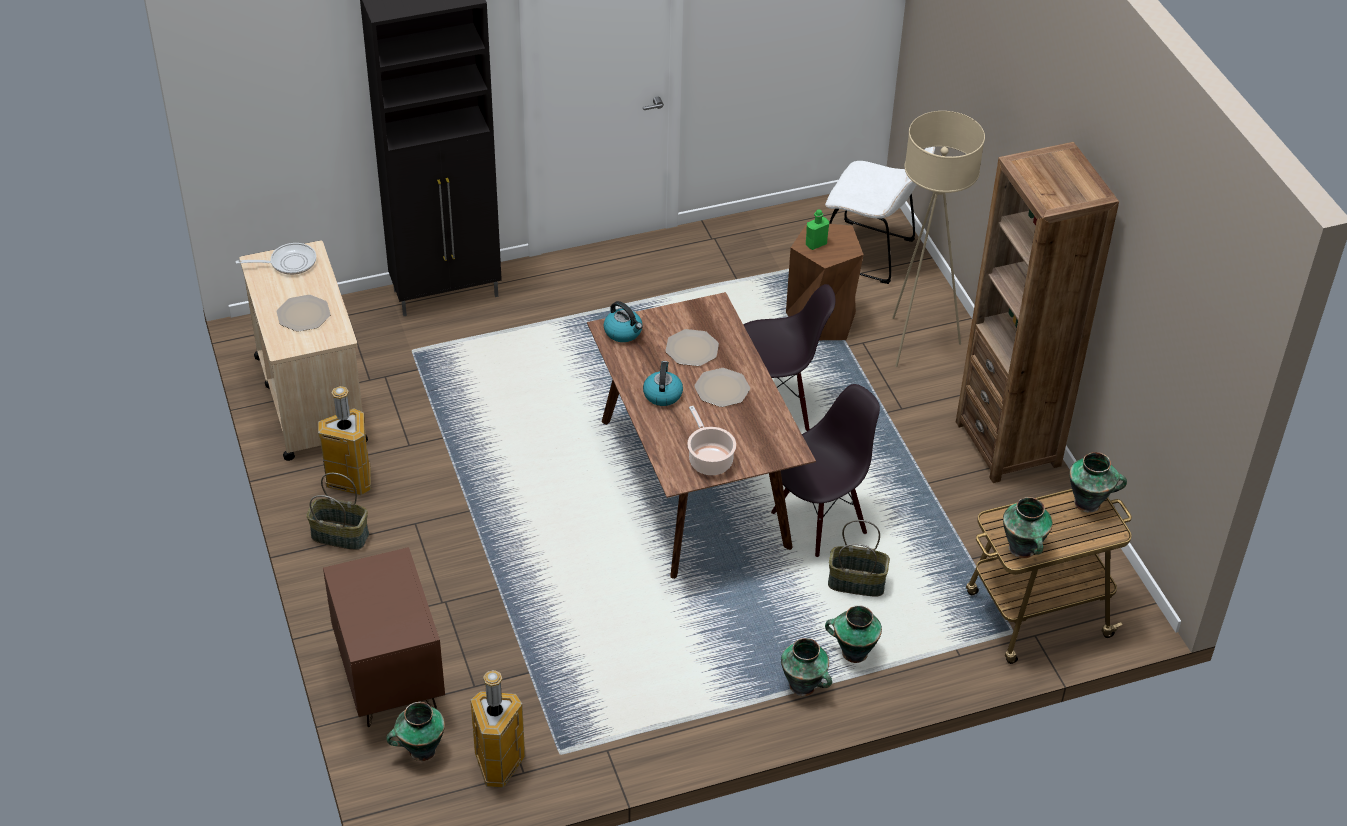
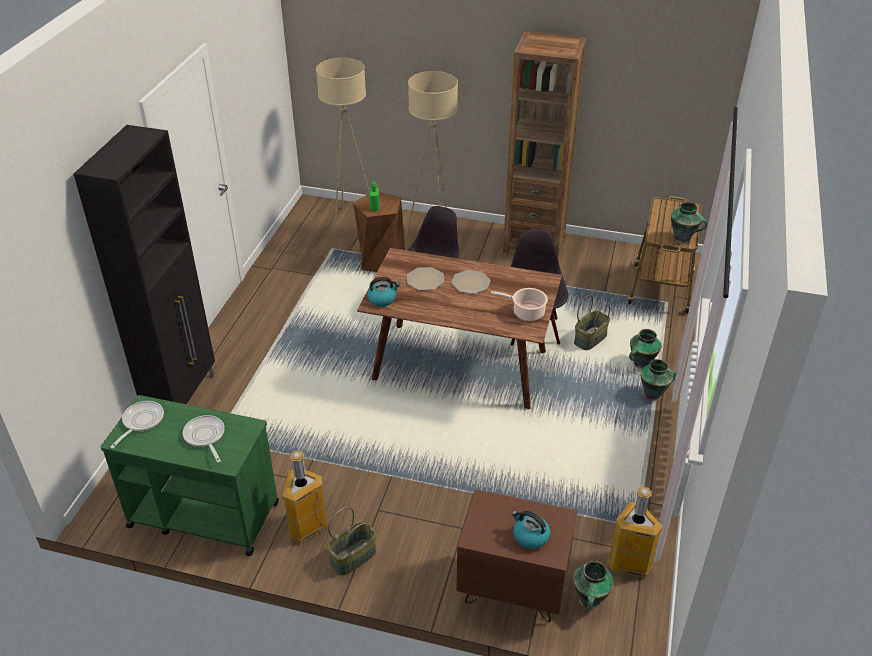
camera: 55 degrees left, 5 degrees down
beige cart [239,240,368,461] -> green cart [101,395,279,556]
plate [276,295,331,332] -> frying pan [183,415,225,463]
kettle [643,361,683,406] -> kettle moved to [512,511,550,549]
white chair [825,147,935,284] -> beige floor lamp [316,58,370,235]
vase [1069,452,1127,513] -> none

